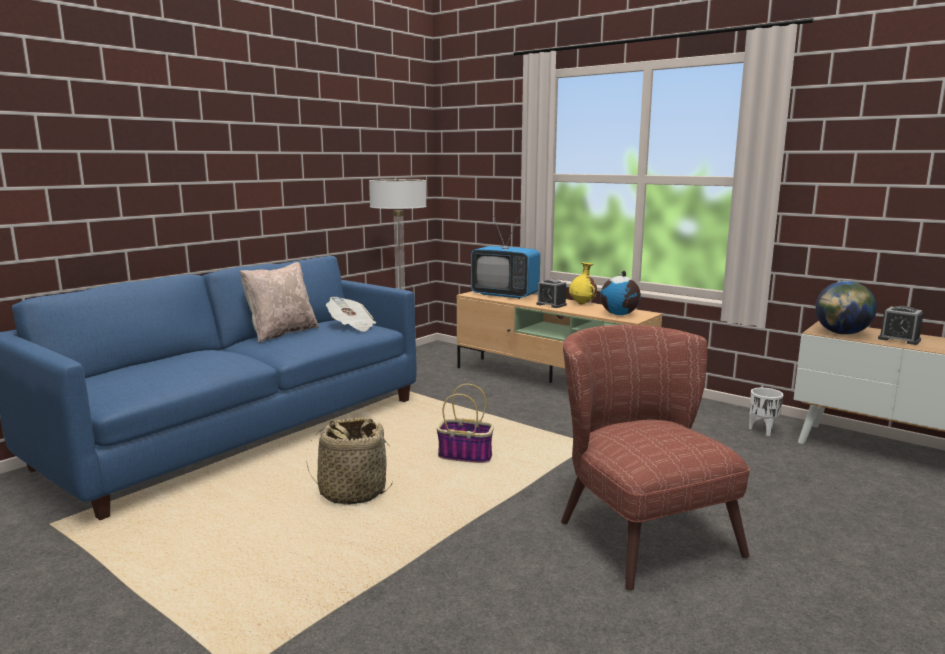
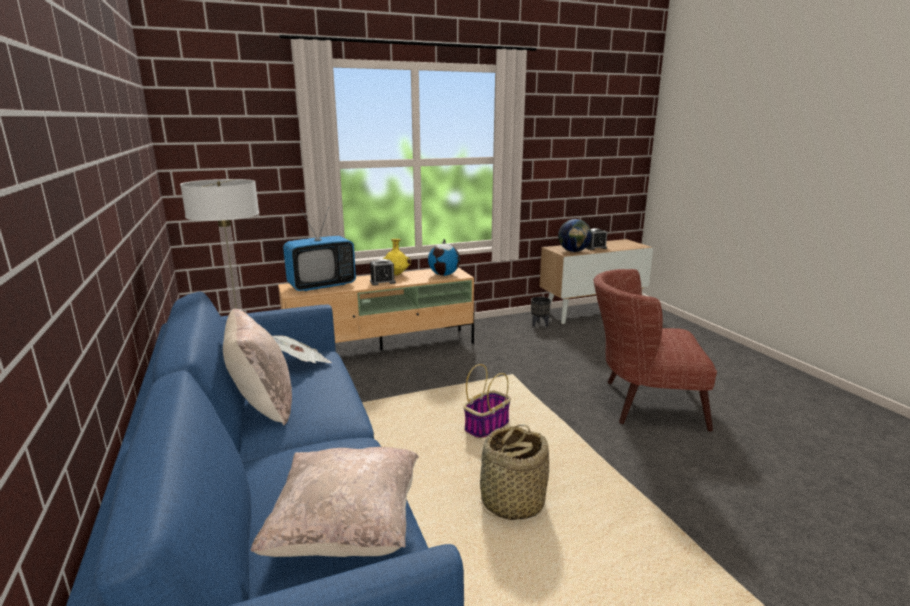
camera: 60 degrees left, 5 degrees up
white planter [749,388,783,436] -> black planter [531,297,551,327]
none -> beige pillow [251,447,419,557]

